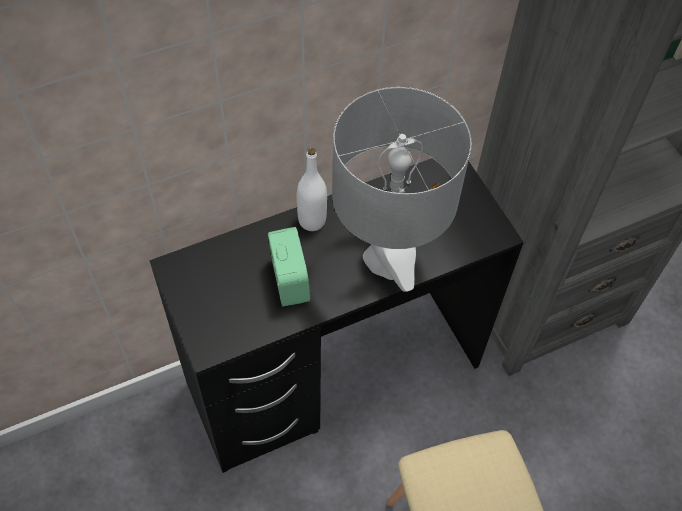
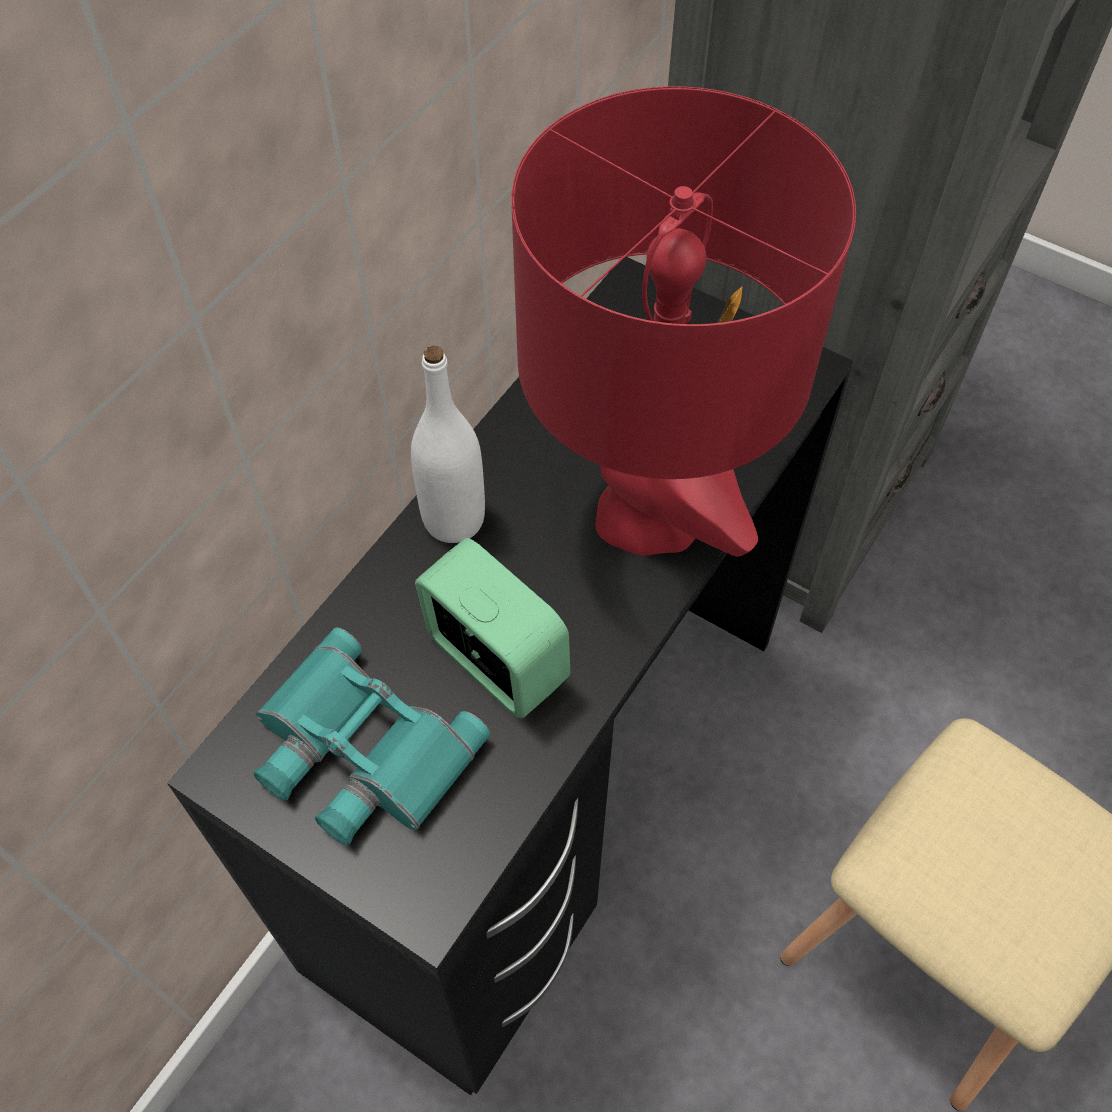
camera: 30 degrees left, 0 degrees up
grey table lamp [332,87,471,292] -> red table lamp [512,86,856,557]
none -> turquoise binoculars [254,627,490,846]

